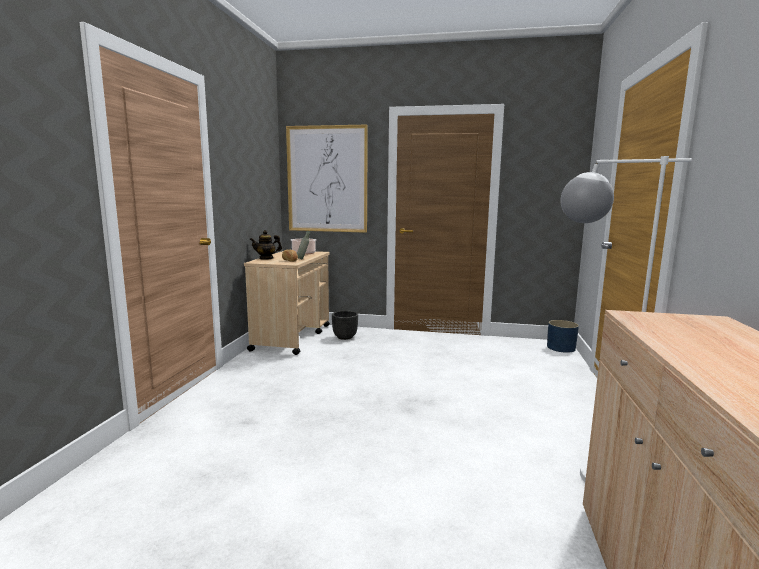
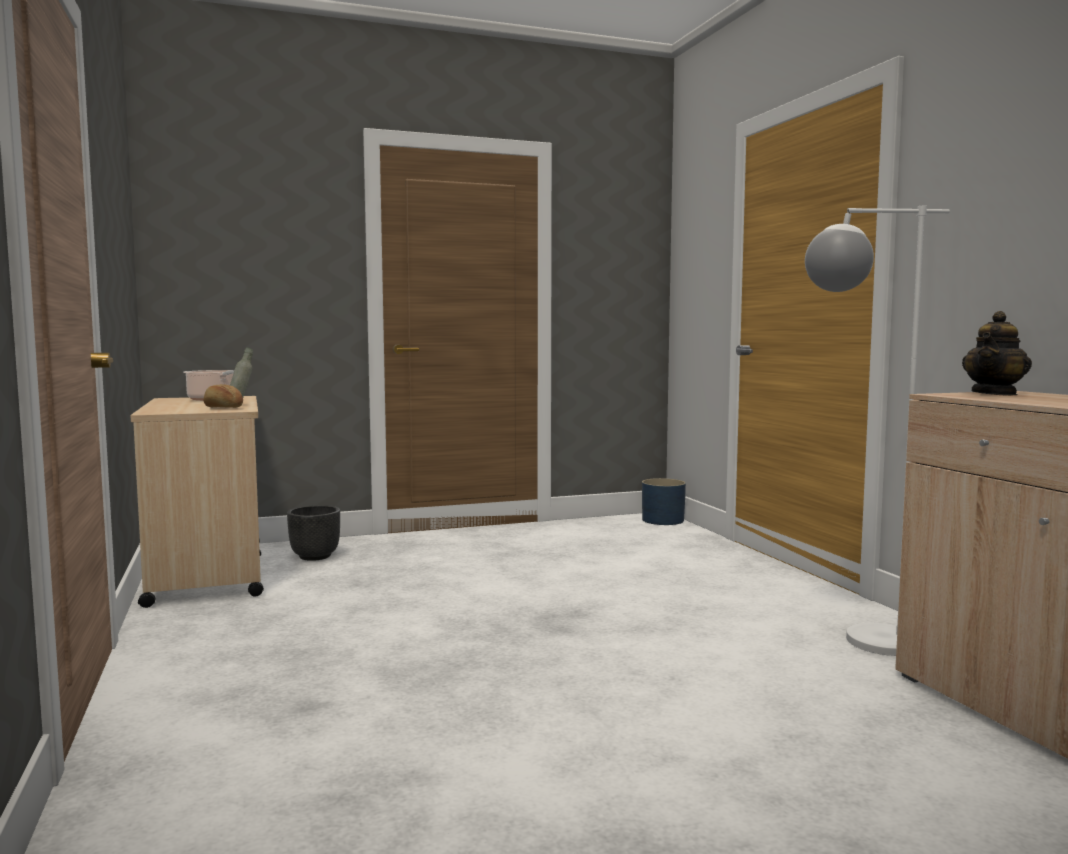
camera: 30 degrees left, 5 degrees down
teapot [250,230,282,260] -> teapot moved to [962,311,1032,396]
picture [286,125,368,233] -> none

